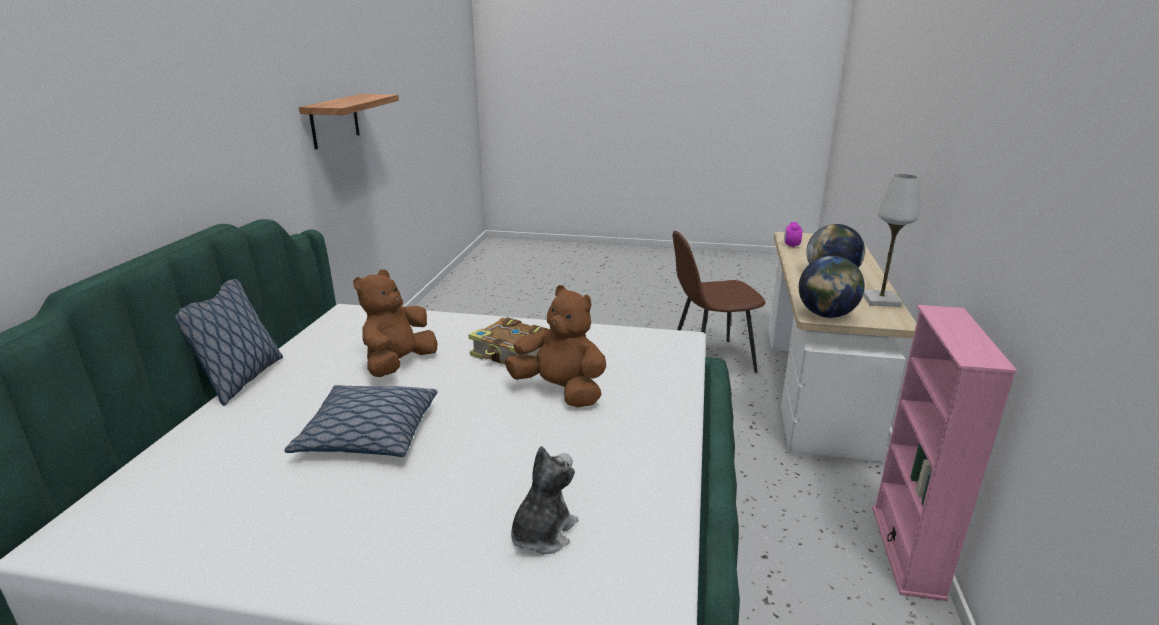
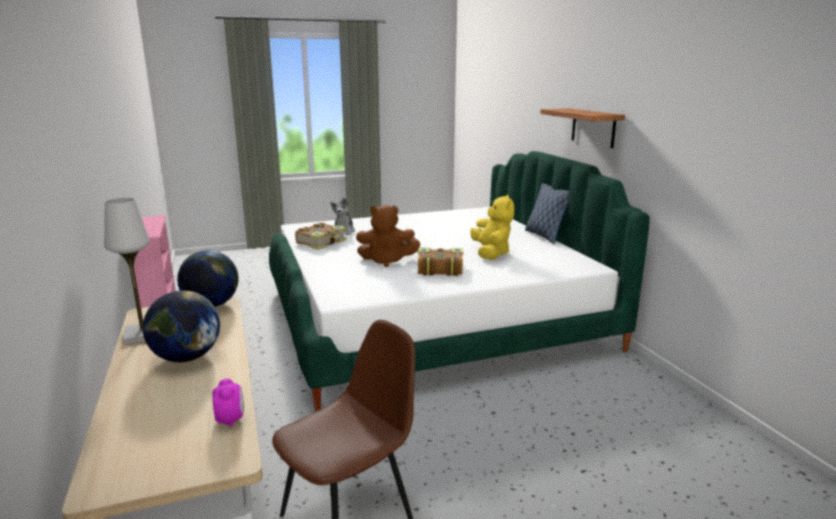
camera: 150 degrees right, 5 degrees down
pillow [284,385,438,457] -> none
shelf [299,94,399,149] -> shelf moved to [540,108,625,148]
brown plush toy [353,269,437,377] -> yellow plush toy [470,194,514,260]
none -> book [295,223,346,250]

